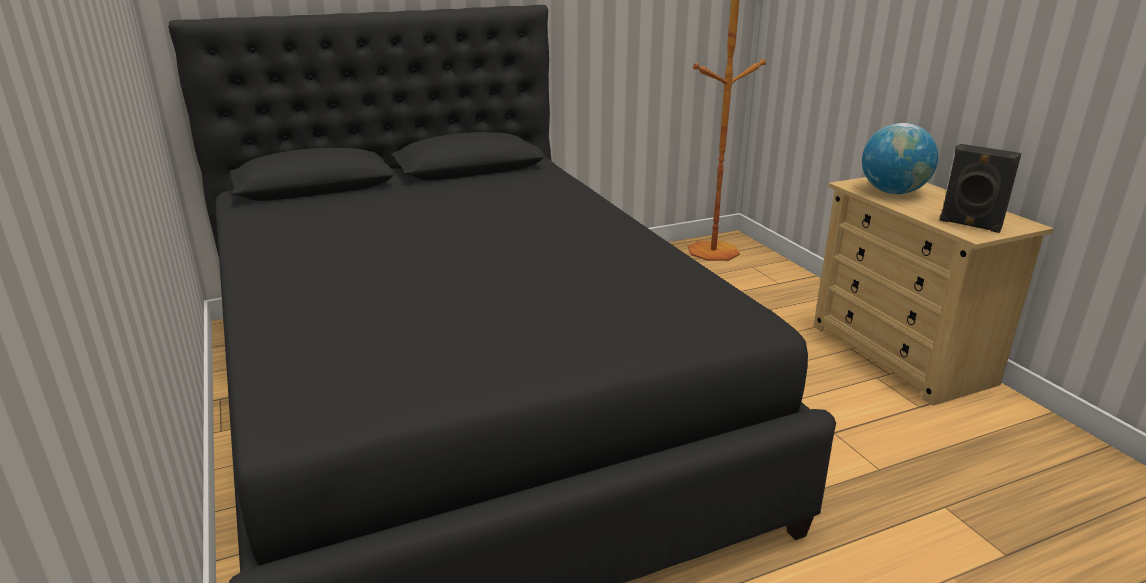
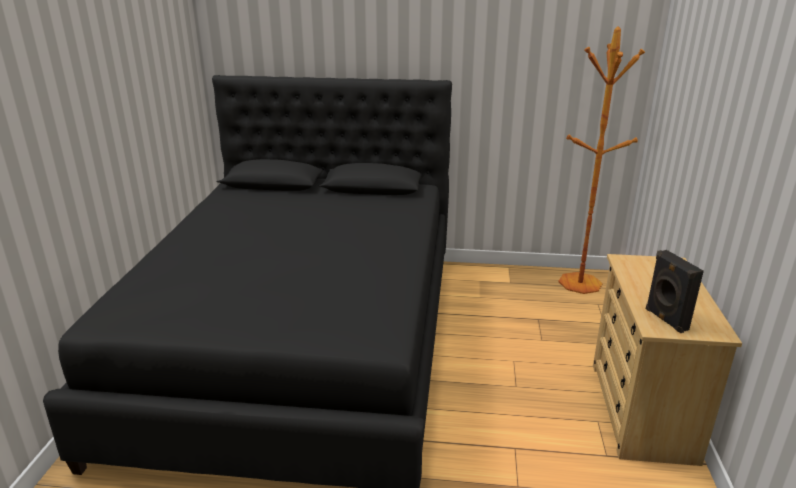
camera: 30 degrees right, 0 degrees up
globe [862,123,938,194] -> none

